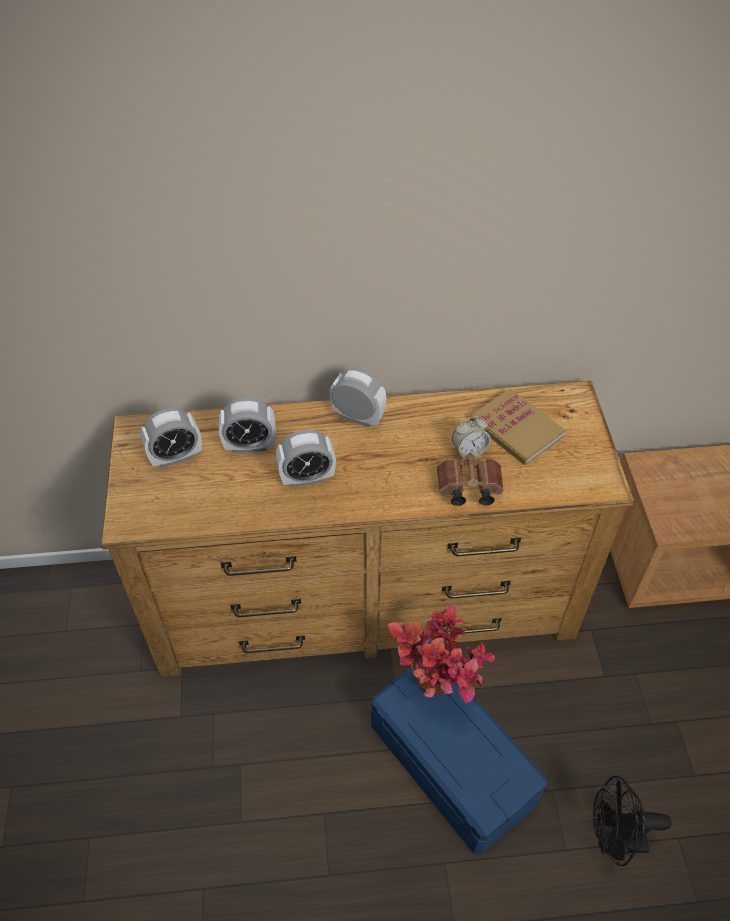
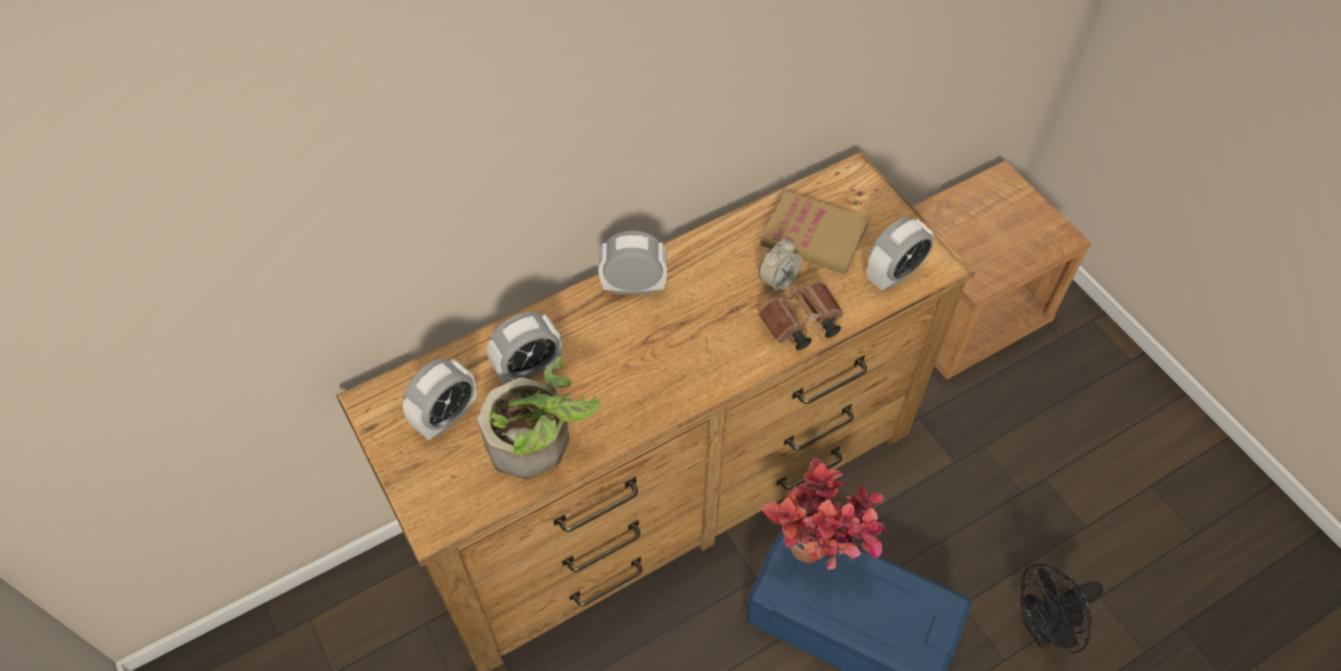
camera: 25 degrees left, 5 degrees up
alarm clock [276,430,336,487] -> alarm clock moved to [867,217,934,291]
none -> potted plant [477,357,601,479]

